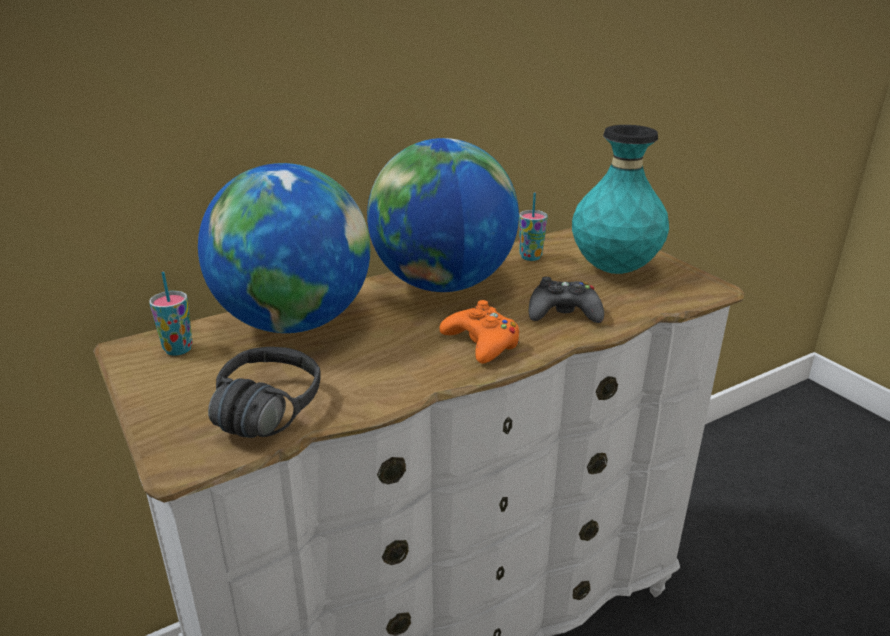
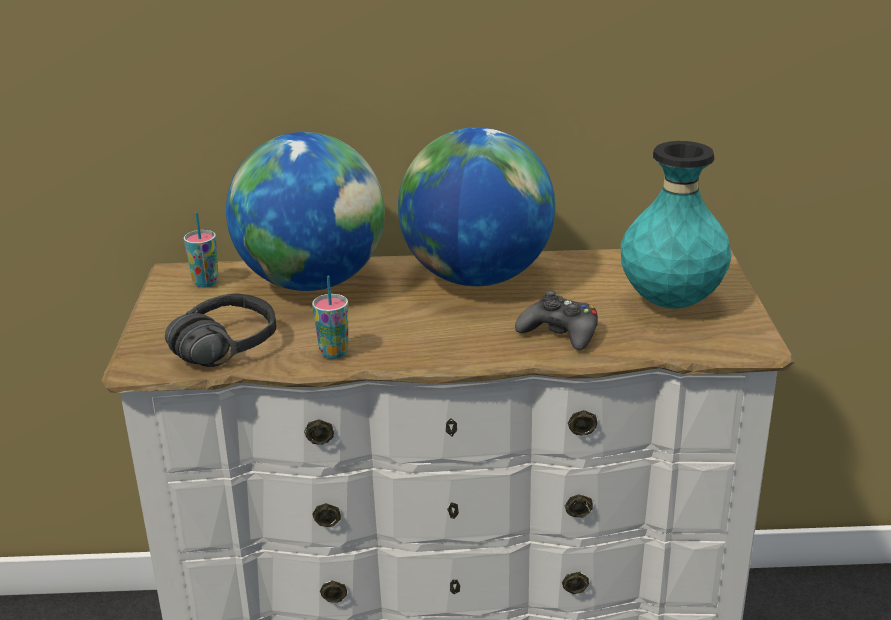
camera: 30 degrees right, 0 degrees up
orange game controller [439,300,519,364] -> none
cup [519,193,548,261] -> cup moved to [312,276,348,359]

